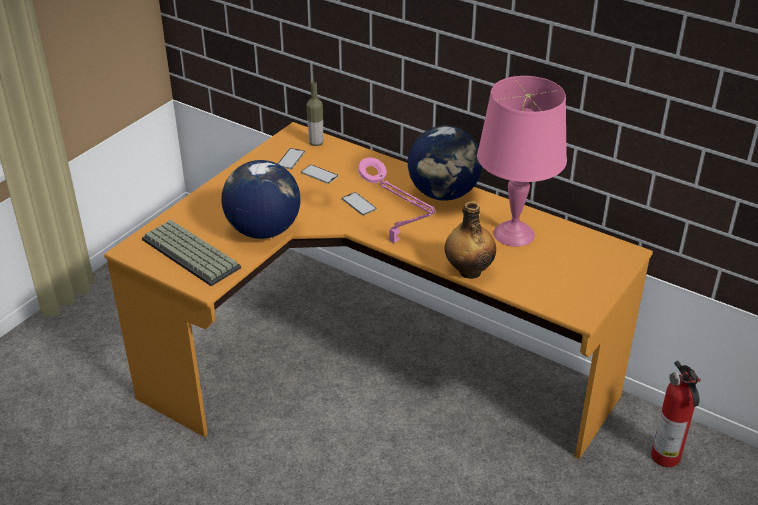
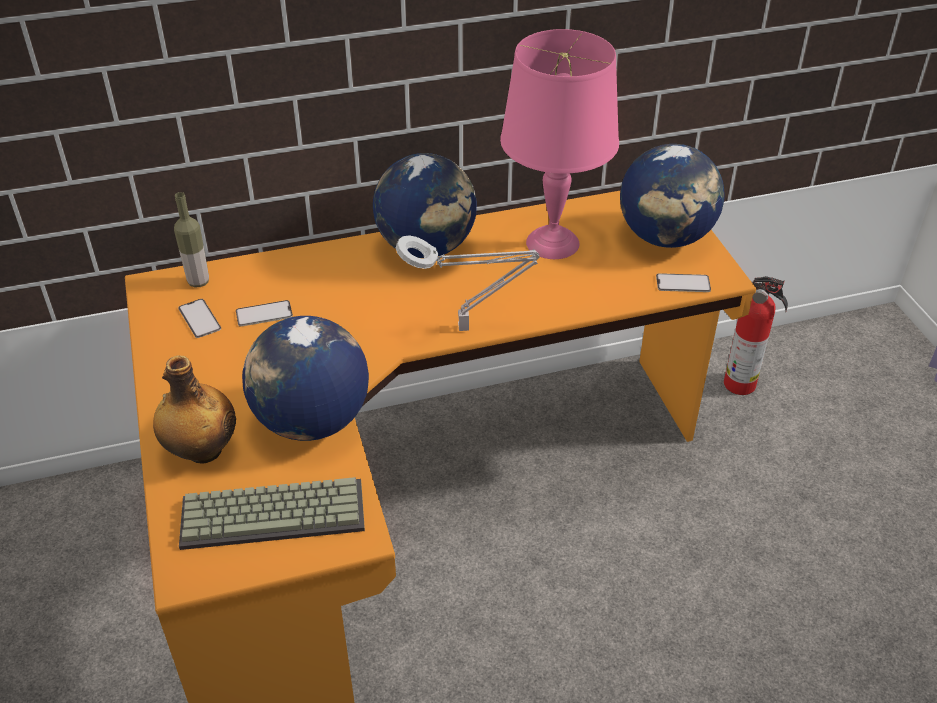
camera: 50 degrees left, 5 degrees up
phone [342,192,377,215] -> phone moved to [656,273,711,292]
pink table lamp [358,157,436,243] -> grey table lamp [396,235,540,331]
bottle [445,201,496,279] -> bottle moved to [153,356,236,464]
none -> globe [620,144,725,248]

